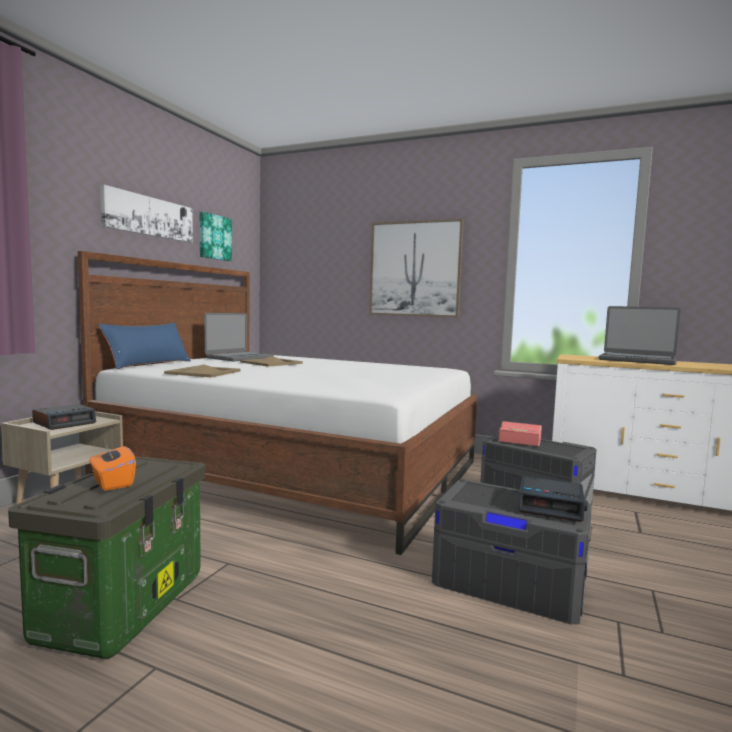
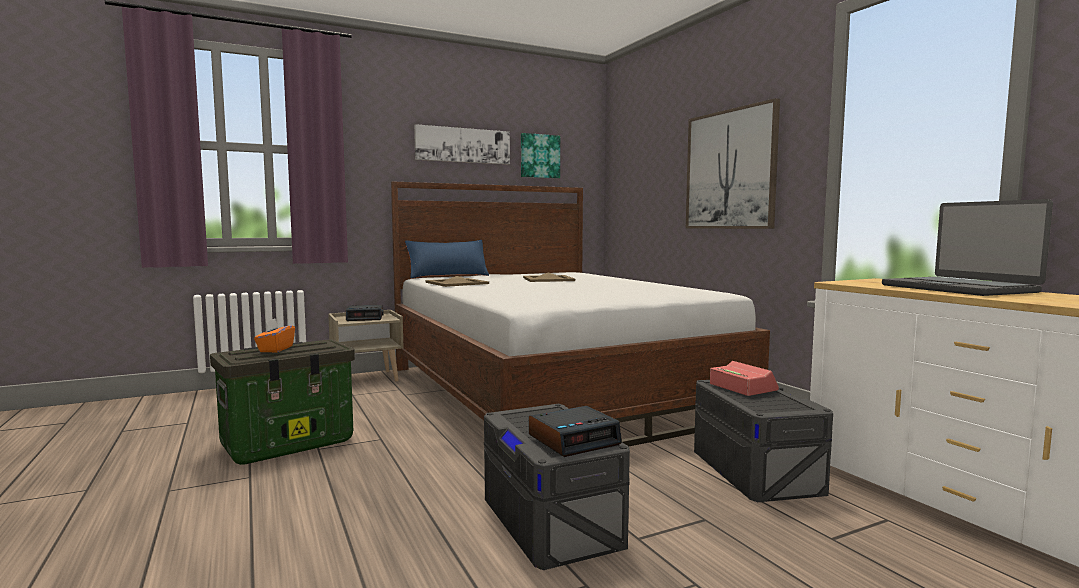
camera: 40 degrees right, 0 degrees up
laptop [204,313,274,361] -> none
alarm clock [518,476,587,522] -> alarm clock turned 90 degrees counterclockwise [529,406,622,457]

